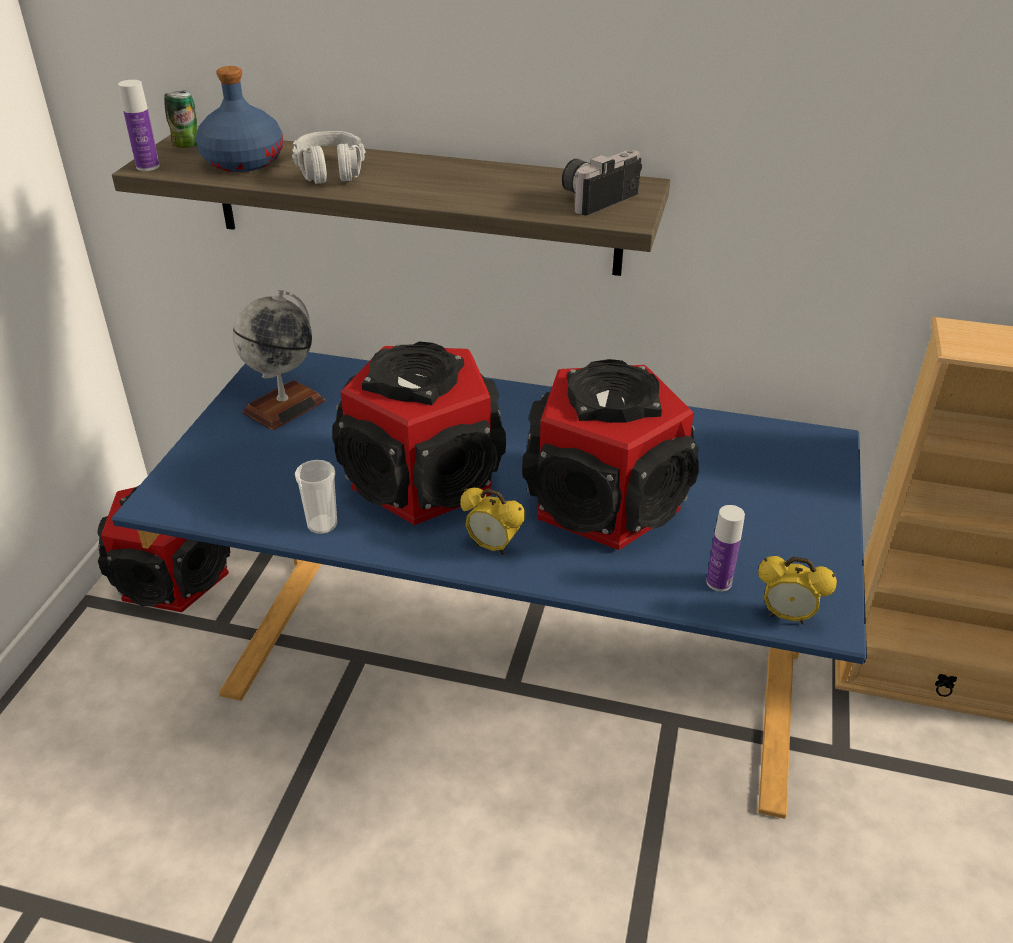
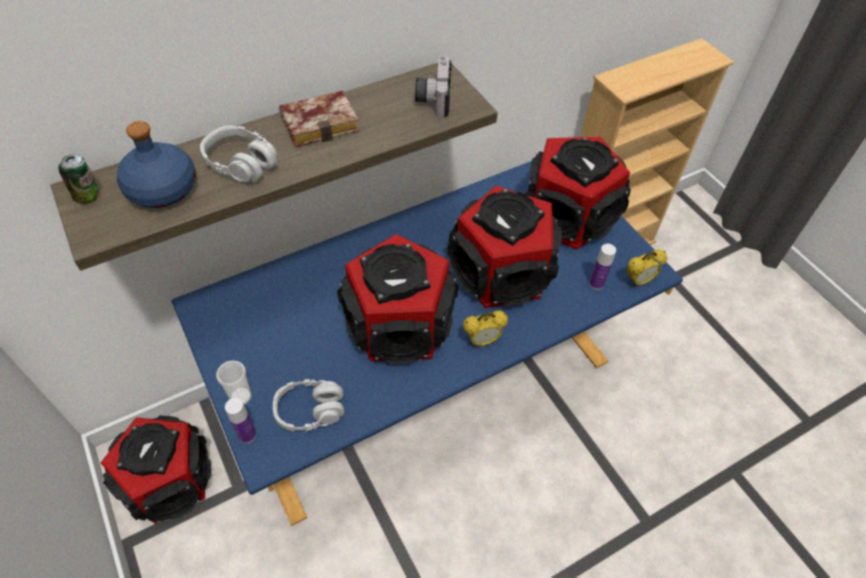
camera: 45 degrees left, 15 degrees up
bottle [118,80,160,171] -> bottle moved to [225,398,256,443]
globe [233,290,325,431] -> none
cup [295,460,337,534] -> cup moved to [216,360,252,405]
none -> grey headphones [273,379,344,432]
none -> book [279,90,359,148]
none -> speaker [525,137,631,250]

